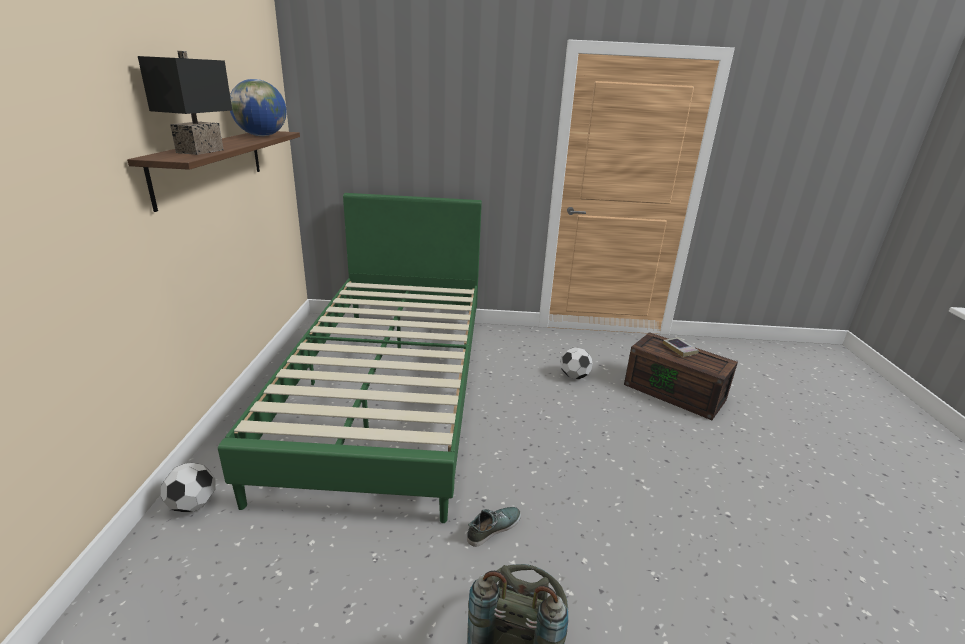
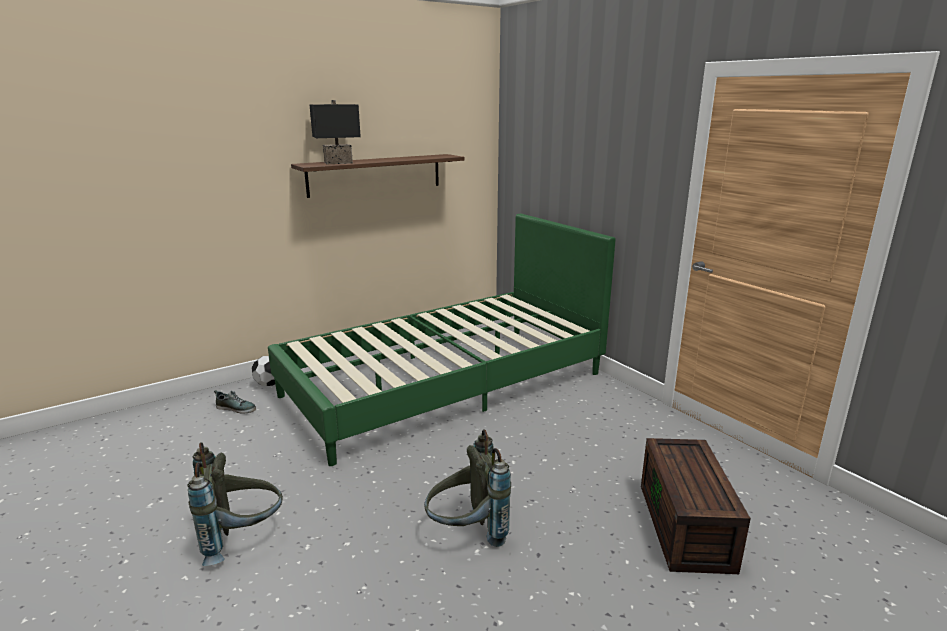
camera: 55 degrees right, 5 degrees down
globe [230,79,287,136] -> none
shoe [467,507,521,547] -> shoe moved to [214,390,256,413]
football [560,347,592,379] -> none
book [663,337,699,357] -> none
none -> grey backpack [424,429,511,547]

